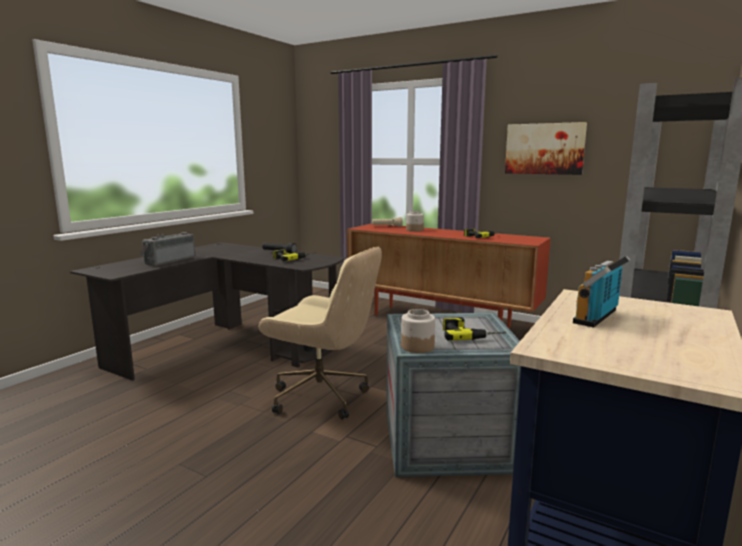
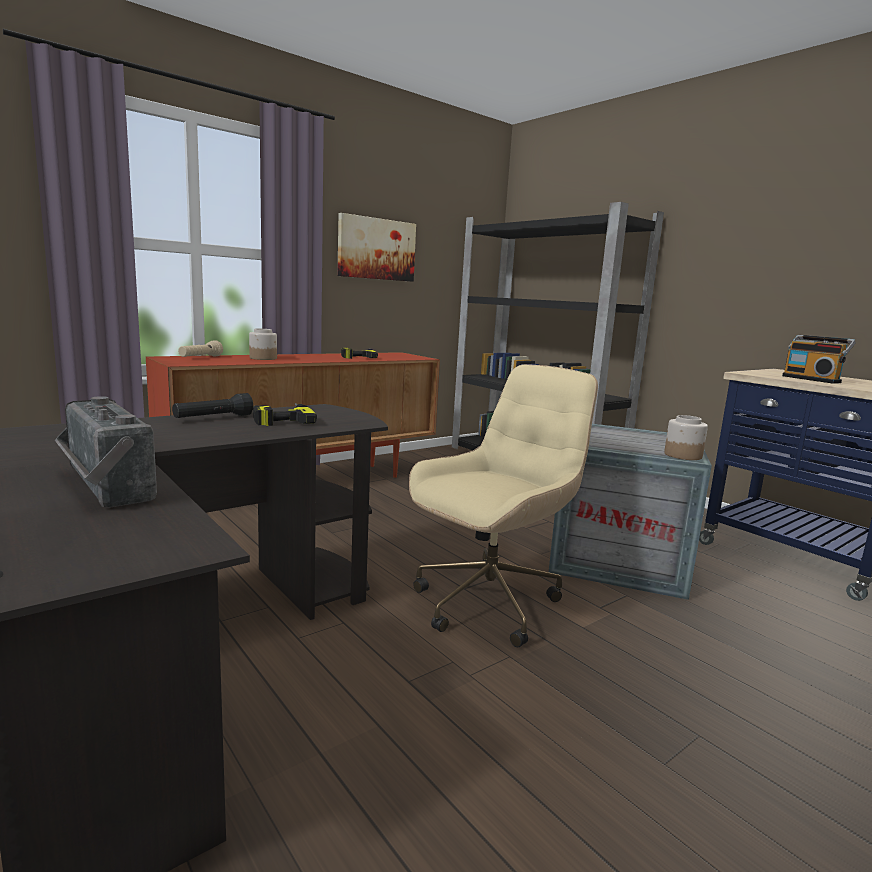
camera: 70 degrees left, 0 degrees up
power drill [443,317,506,341] -> none

